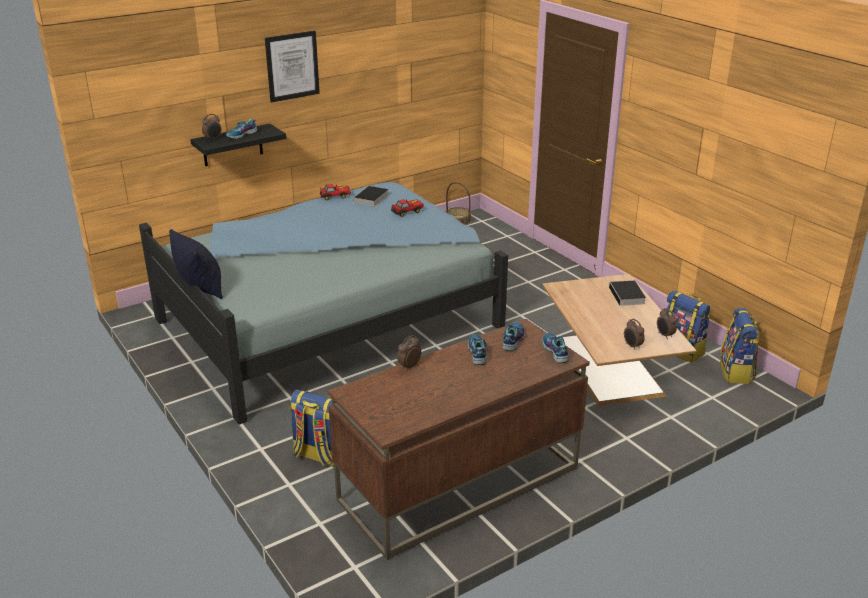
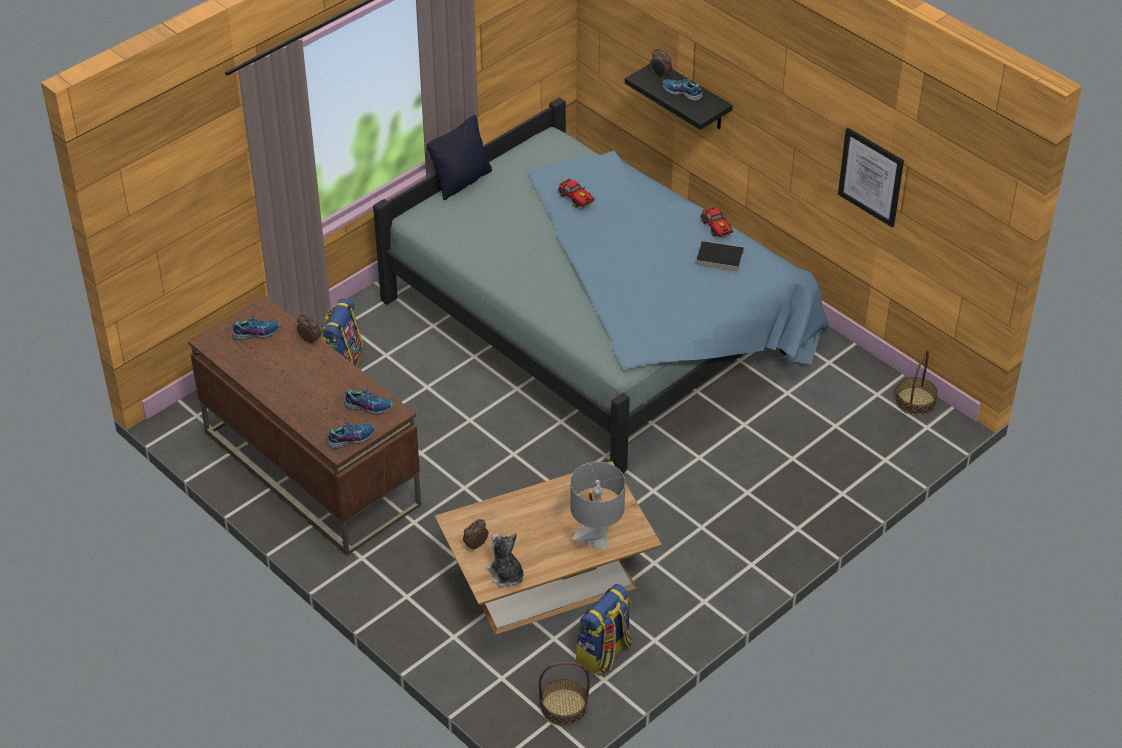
camera: 80 degrees right, 15 degrees up
picture [265,30,320,103] -> picture moved to [838,128,904,227]
toy car [391,199,424,217] -> toy car moved to [558,178,594,208]
shoe [468,334,487,365] -> shoe moved to [232,314,280,340]
book [609,281,646,307] -> grey table lamp [570,462,625,549]
alarm clock [657,308,677,339] -> plush toy [486,533,524,587]
backpack [720,308,760,384] -> basket [539,662,590,726]

